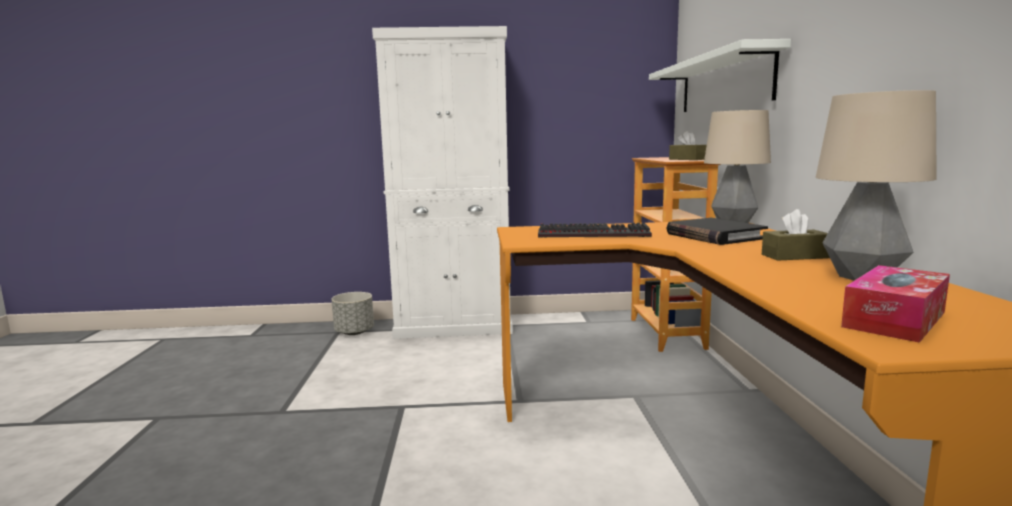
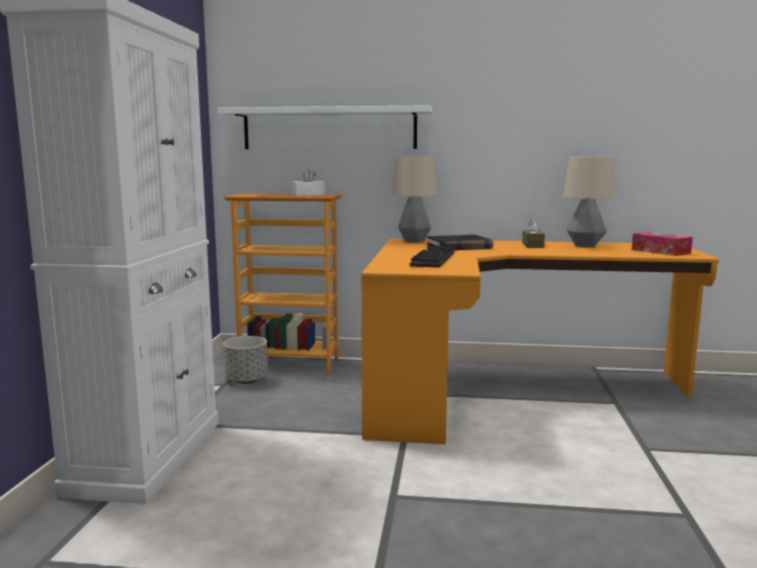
camera: 80 degrees left, 0 degrees up
grey planter [331,292,374,335] -> grey planter moved to [223,336,268,384]
brown tissue box [669,131,707,160] -> white tissue box [291,169,325,196]

